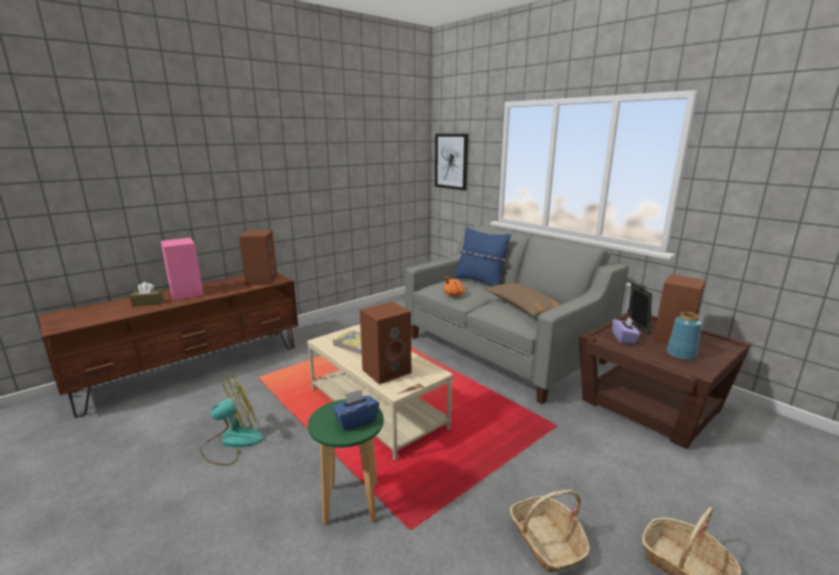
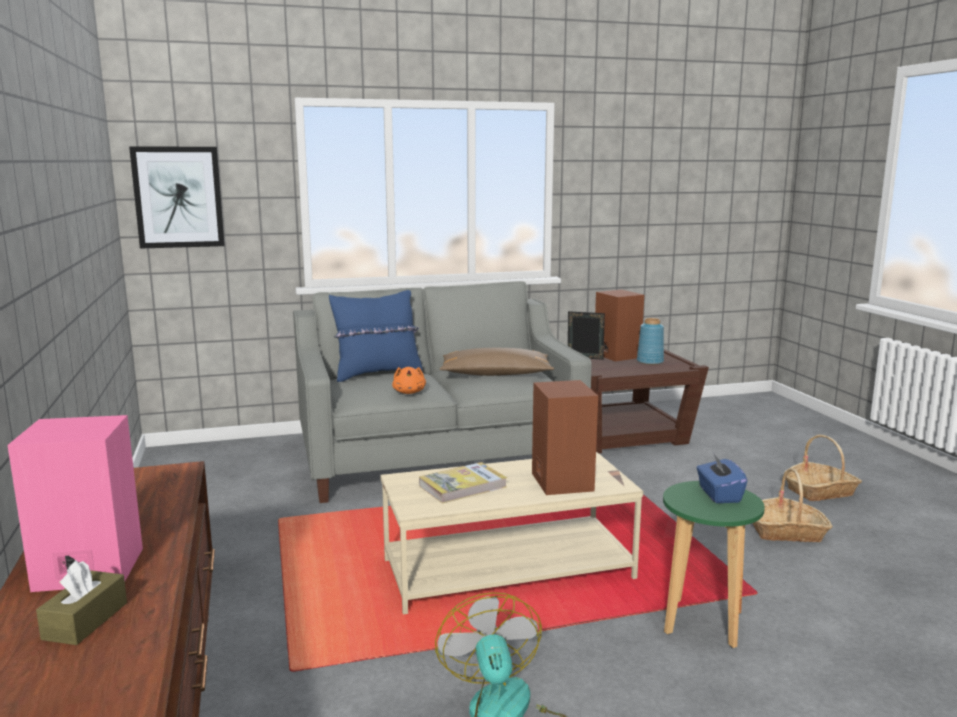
camera: 65 degrees left, 5 degrees down
brown speaker [239,230,278,286] -> none
purple tissue box [612,317,640,344] -> none

